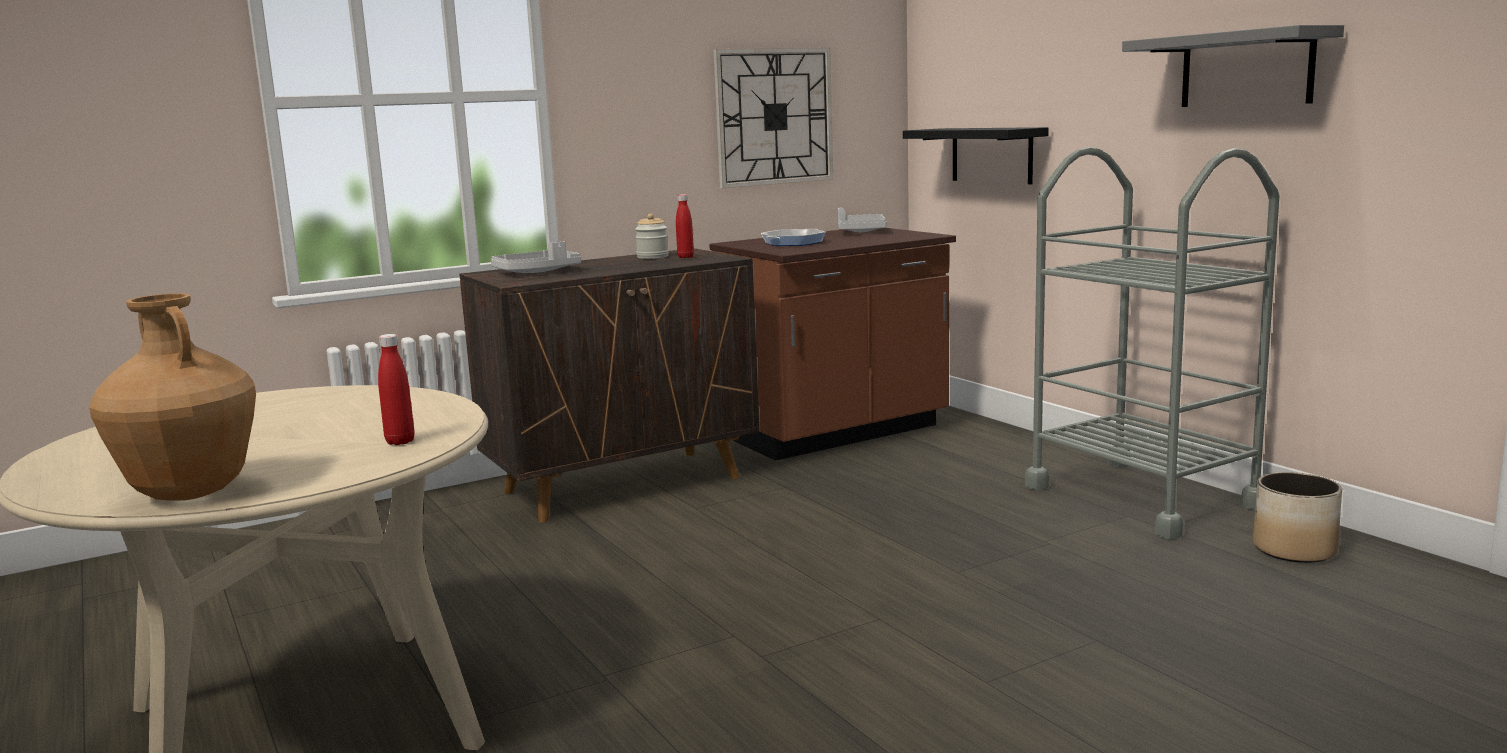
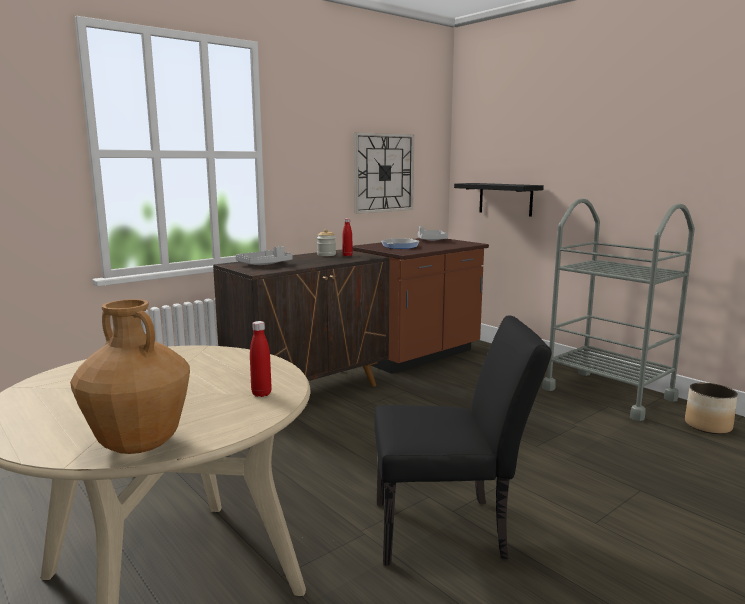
camera: 10 degrees left, 0 degrees up
grey shelf [1122,25,1344,107] -> none
none -> black chair [375,315,552,566]

